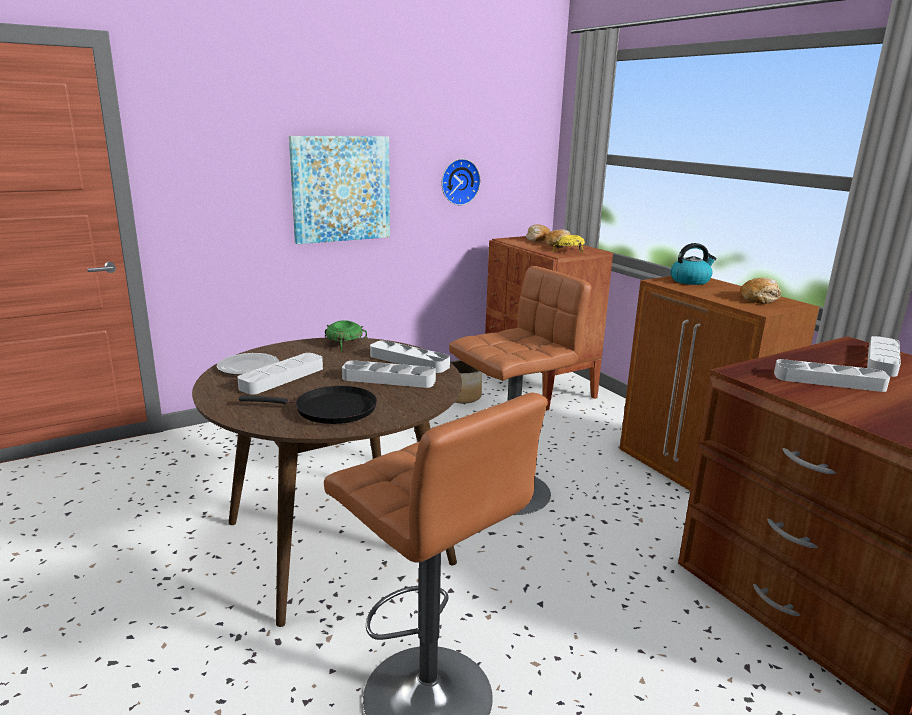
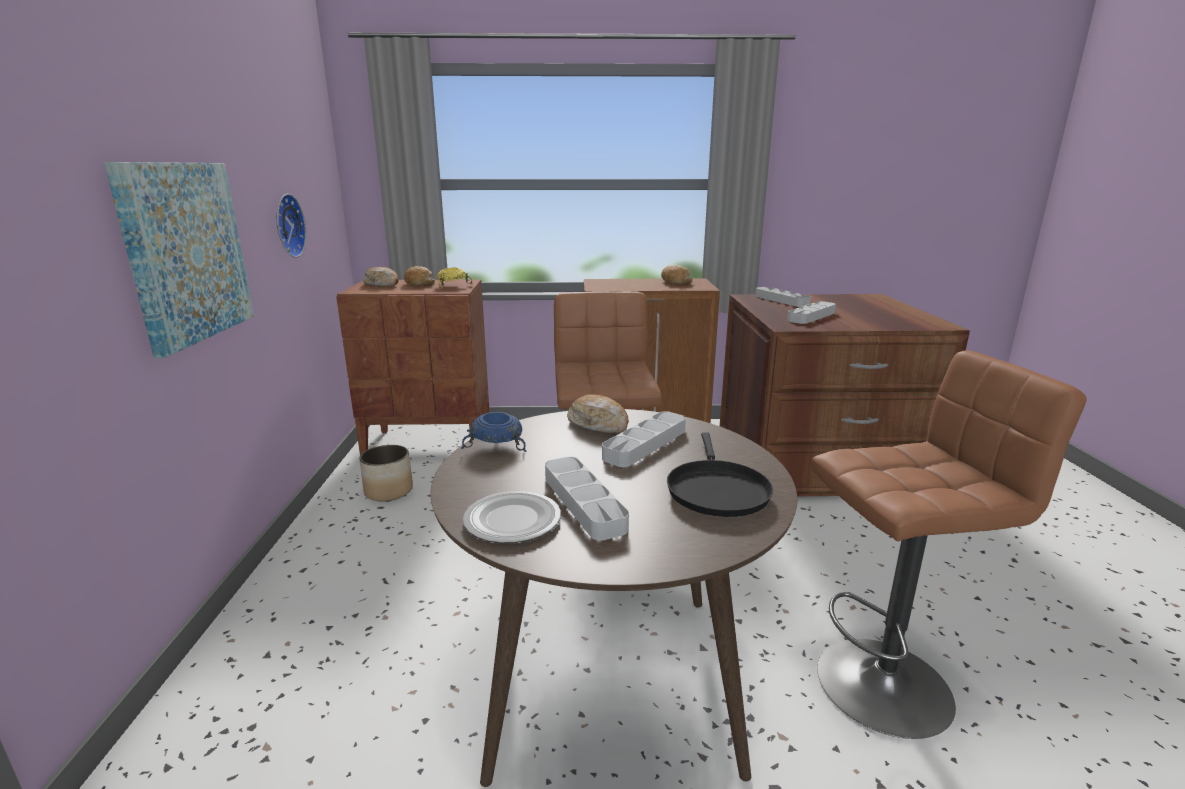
camera: 60 degrees left, 0 degrees up
black frying pan [239,386,377,424] -> black frying pan turned 150 degrees clockwise [667,432,773,517]
green bowl [325,320,368,352] -> blue bowl [461,412,526,452]
grey tray [370,340,450,373] -> bread [567,394,629,433]
kettle [670,243,716,285] -> none

